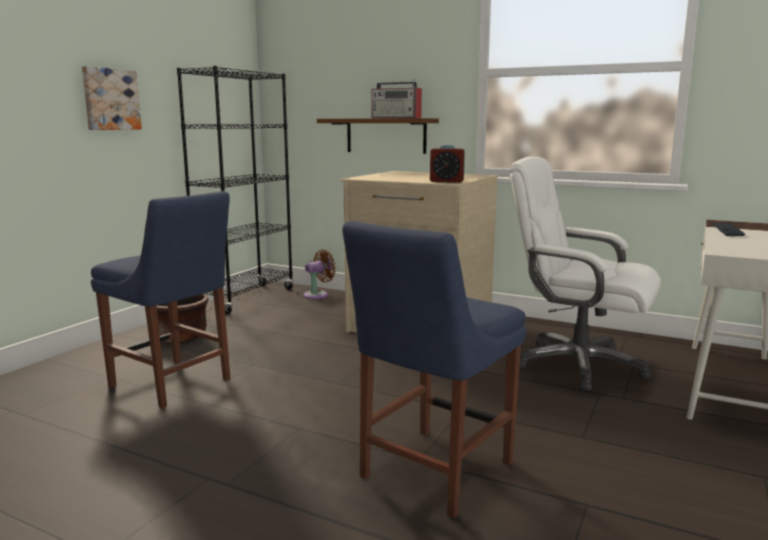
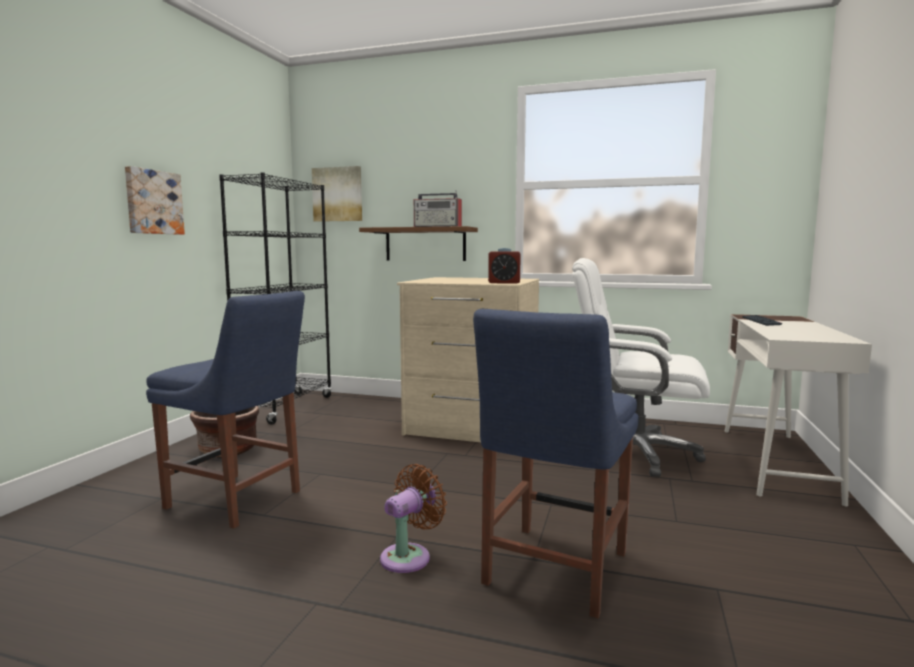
camera: 10 degrees left, 5 degrees down
brown fan [303,249,336,299] -> brown fan moved to [380,464,447,573]
none -> picture [312,166,362,222]

